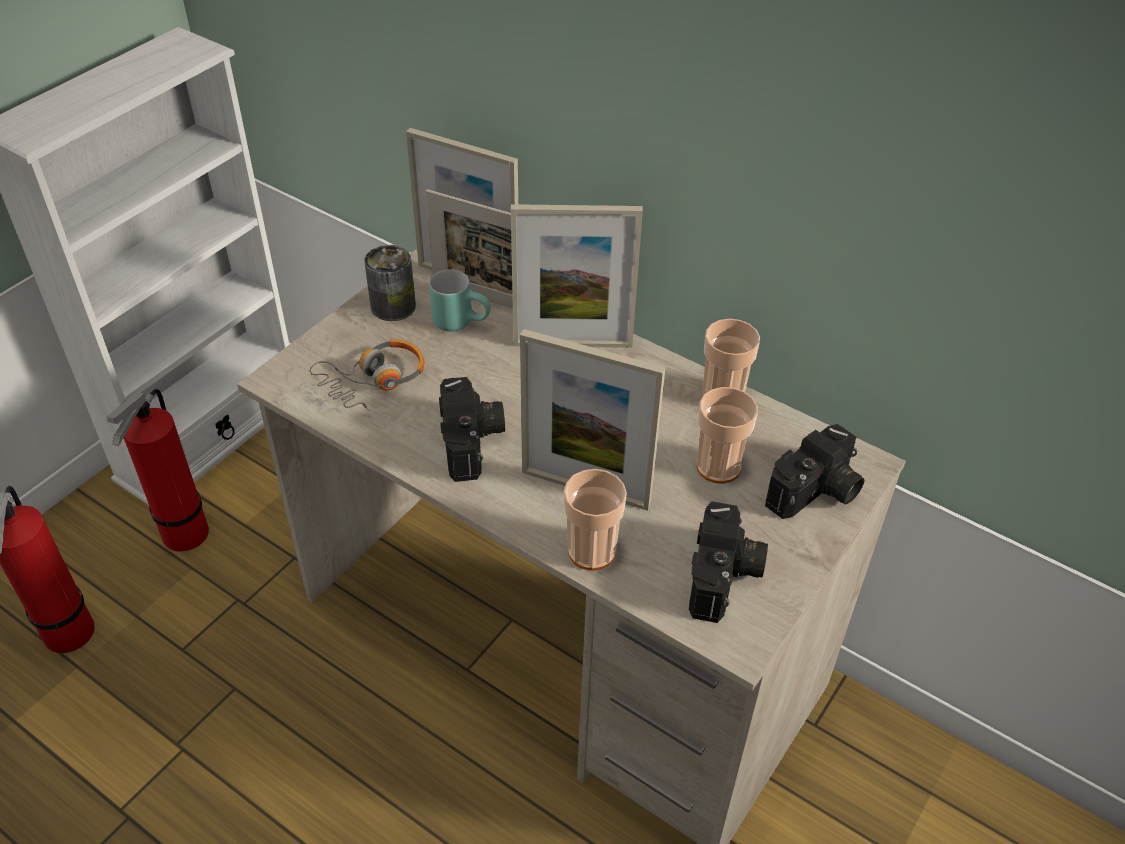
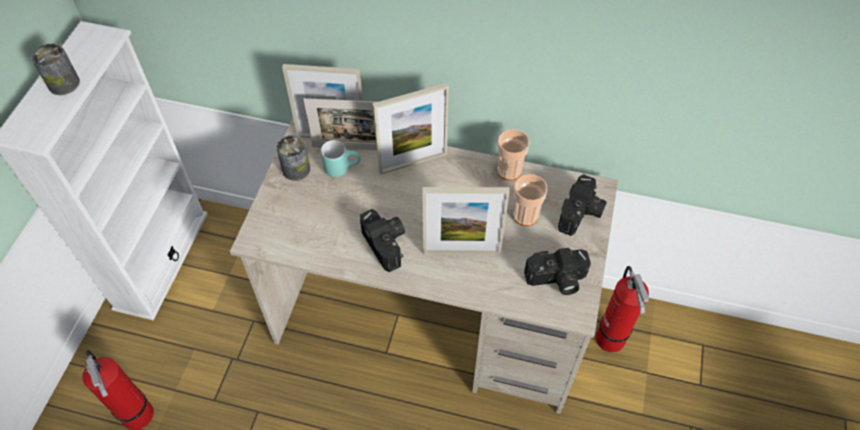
camera: 20 degrees left, 10 degrees up
fire extinguisher [107,389,209,551] -> fire extinguisher moved to [596,266,649,353]
headphones [310,340,425,411] -> none
cup [563,469,627,571] -> none
camera [689,501,768,623] -> camera turned 90 degrees clockwise [524,248,591,295]
none -> can [31,43,80,95]

